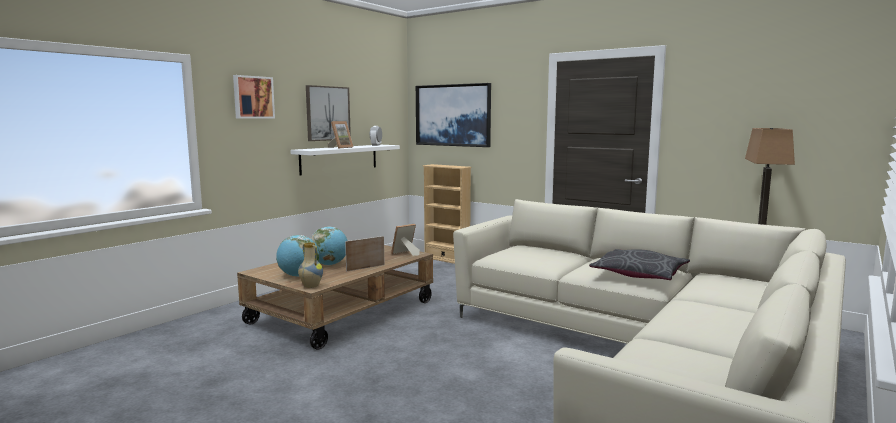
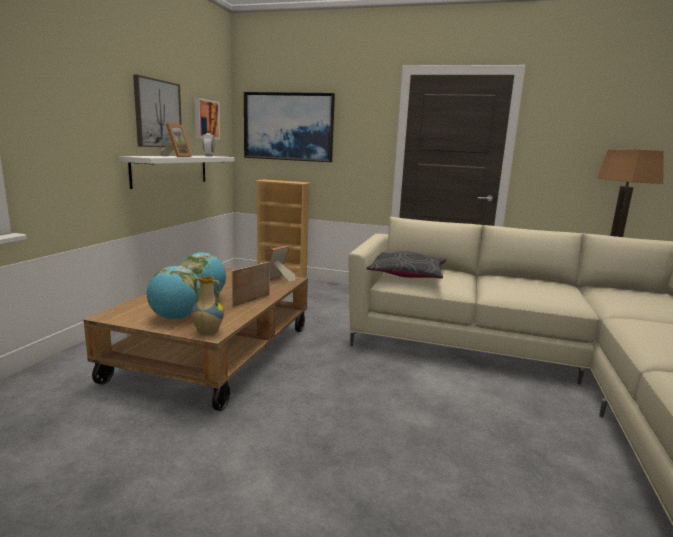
camera: 20 degrees left, 5 degrees up
picture [233,75,275,119] -> picture moved to [194,98,220,139]
grey pillow [589,249,690,280] -> grey pillow moved to [366,252,446,278]

